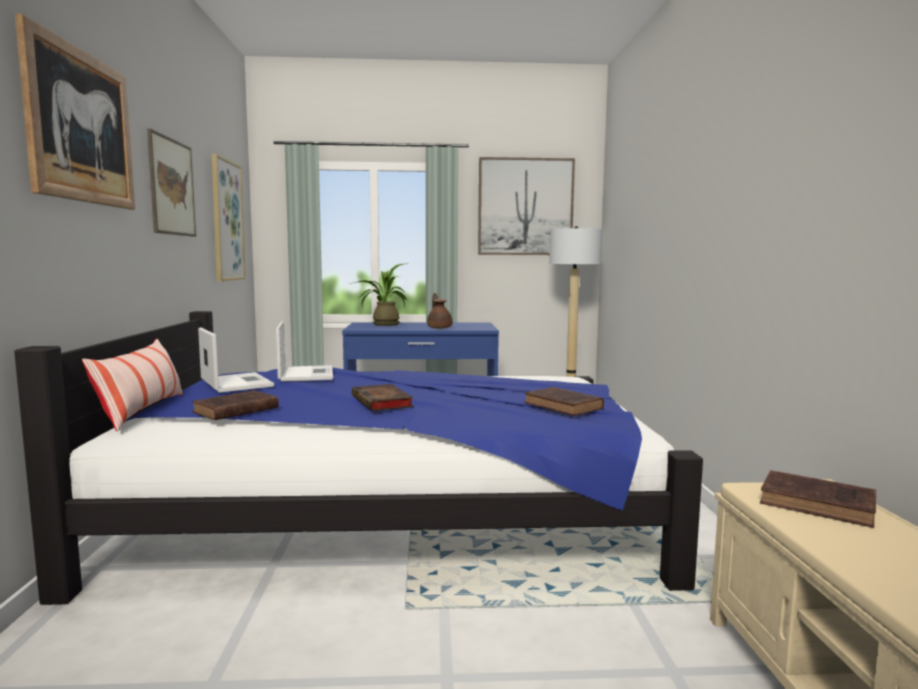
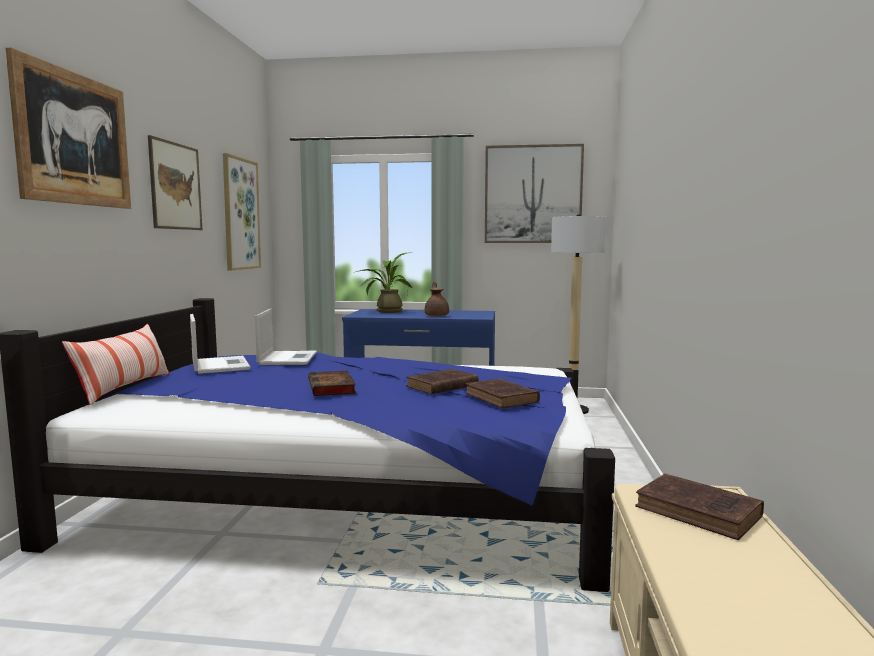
camera: 10 degrees right, 0 degrees up
brown book [192,390,279,420] -> brown book moved to [406,369,479,394]

